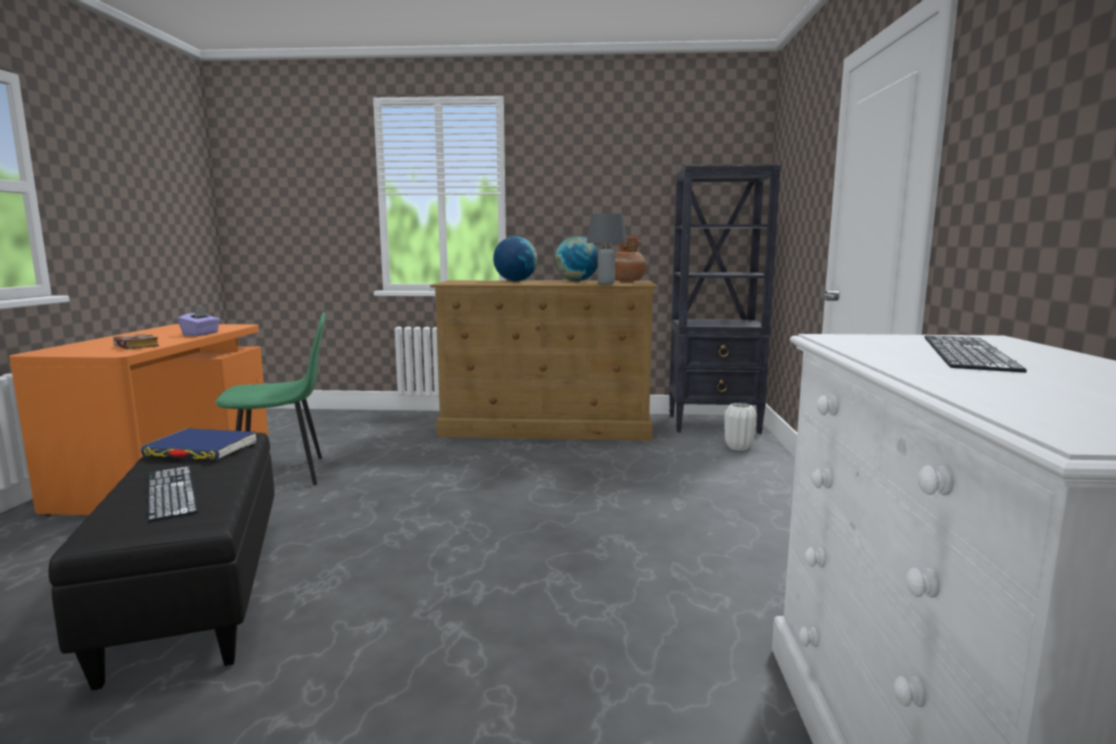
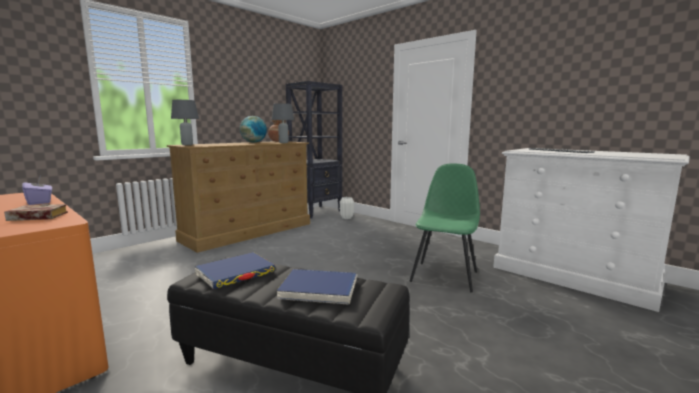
camera: 50 degrees left, 0 degrees up
keyboard [147,467,198,522] -> blue book [276,269,357,305]
green chair [215,312,326,485] -> green chair moved to [410,164,480,293]
globe [493,236,538,281] -> none
none -> grey table lamp [171,100,199,145]

